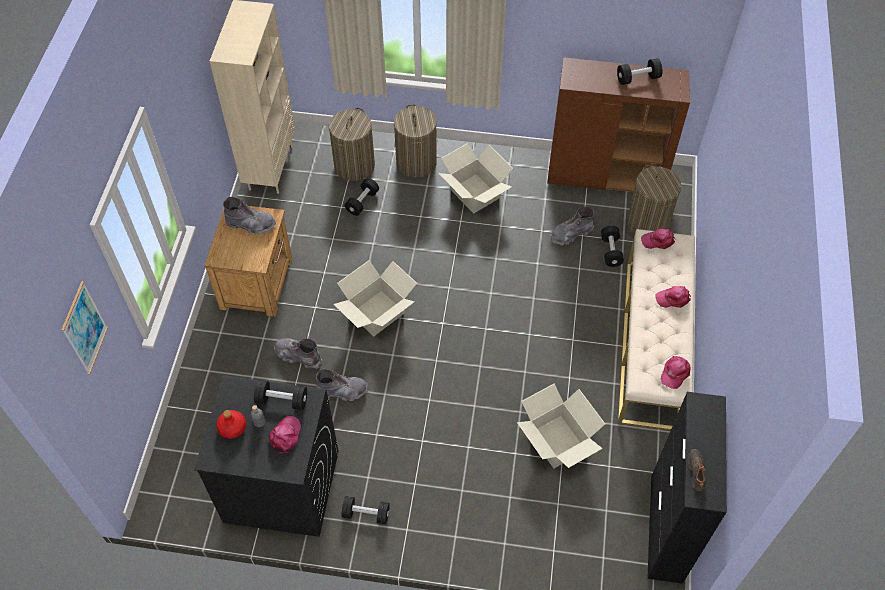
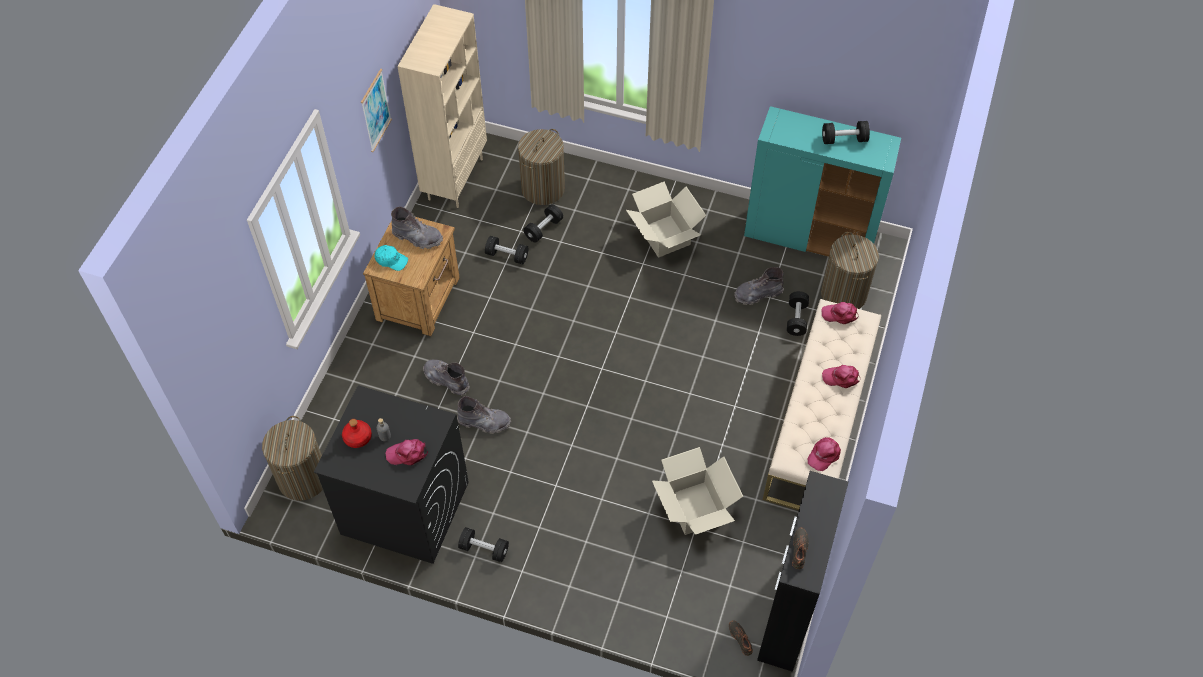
camera: 10 degrees right, 0 degrees up
picture [61,281,108,375] -> picture moved to [361,69,392,152]
black dumbbell [254,380,307,410] -> black dumbbell moved to [485,236,528,264]
pink cap [269,416,301,454] -> pink cap turned 120 degrees counterclockwise [385,439,428,465]
cardboard box [334,260,417,337] -> none
laundry basket [394,104,437,178] -> laundry basket moved to [262,416,323,501]
brown cabinet [547,58,690,192] -> turquoise cabinet [744,106,901,257]
none -> turquoise cap [375,245,408,271]
none -> black shoe [729,620,753,656]

